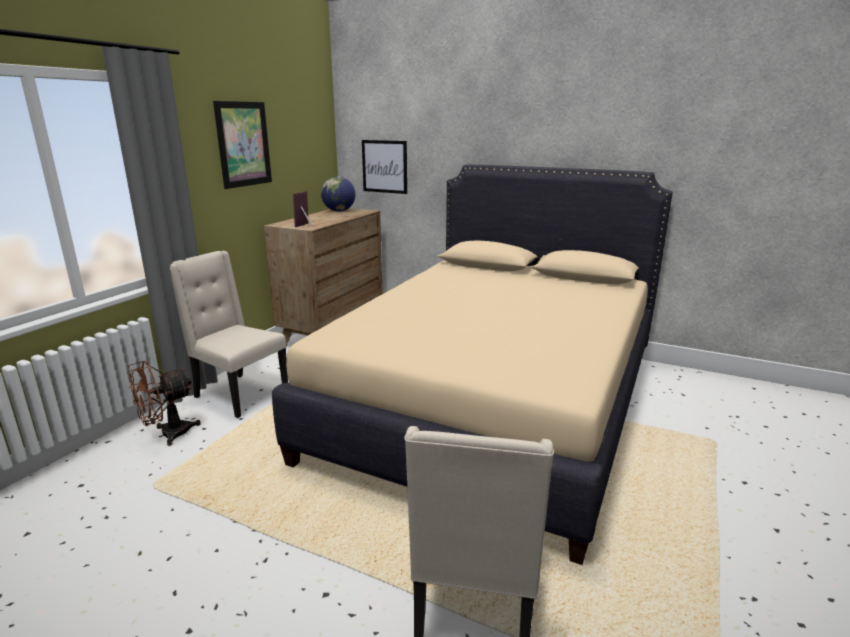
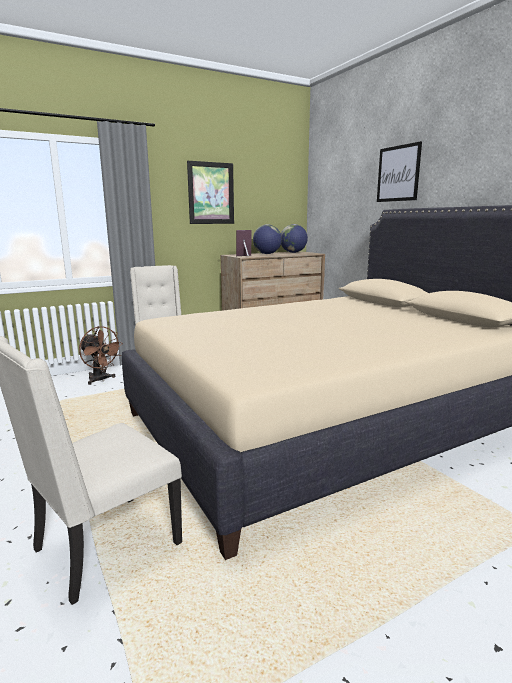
camera: 35 degrees right, 5 degrees down
brown fan [127,361,201,446] -> brown fan turned 135 degrees counterclockwise [79,326,123,385]
picture [362,140,407,194] -> picture moved to [377,141,422,202]
none -> globe [253,224,282,254]

